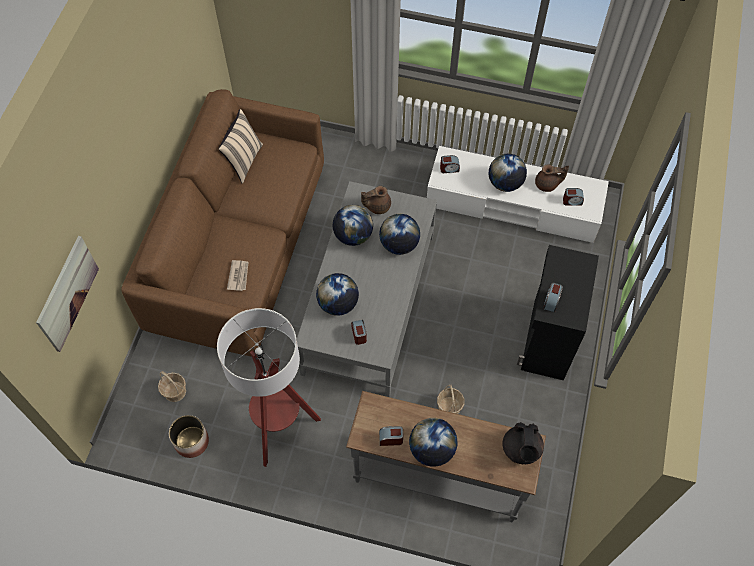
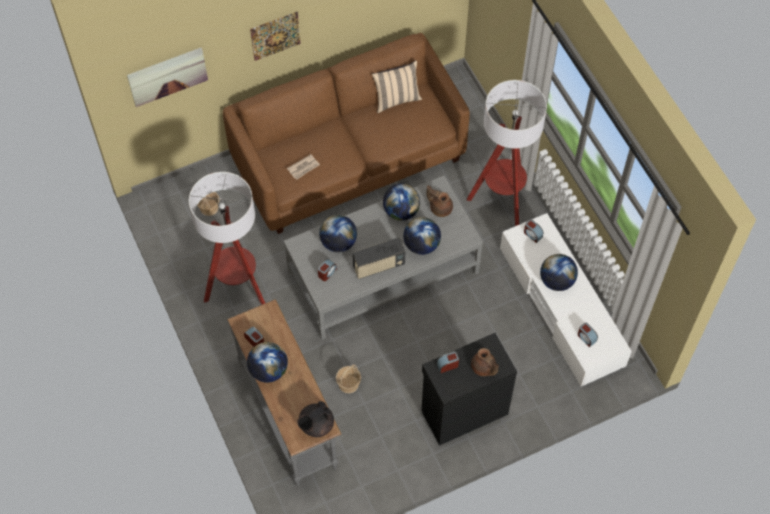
camera: 50 degrees right, 0 degrees up
planter [169,415,209,458] -> none
brown teapot [535,164,569,192] -> brown teapot moved to [471,348,499,376]
none -> picture [250,12,301,61]
none -> radio [352,237,405,279]
none -> floor lamp [467,80,547,226]

